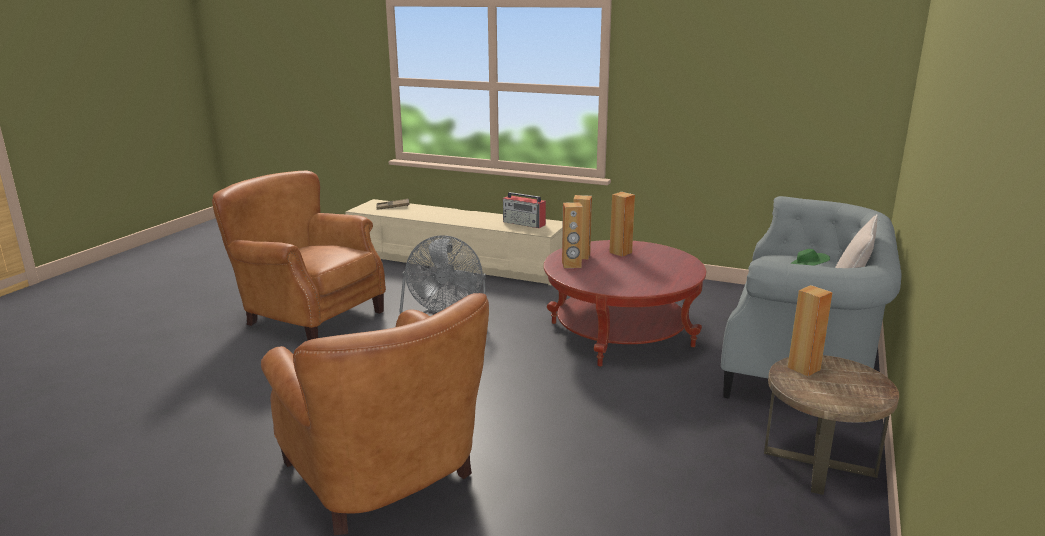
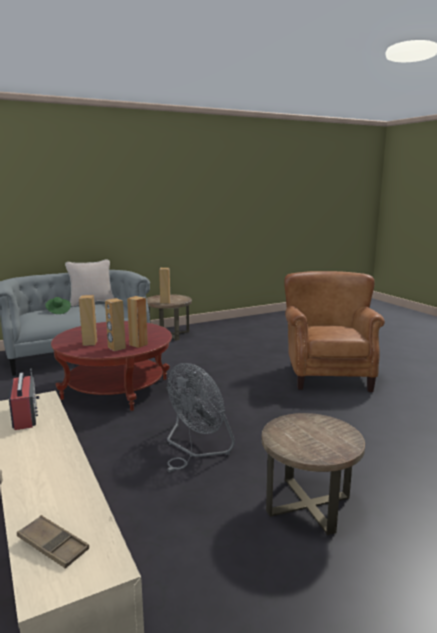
camera: 140 degrees left, 5 degrees down
brown armchair [212,171,386,340] -> brown side table [262,413,365,535]

